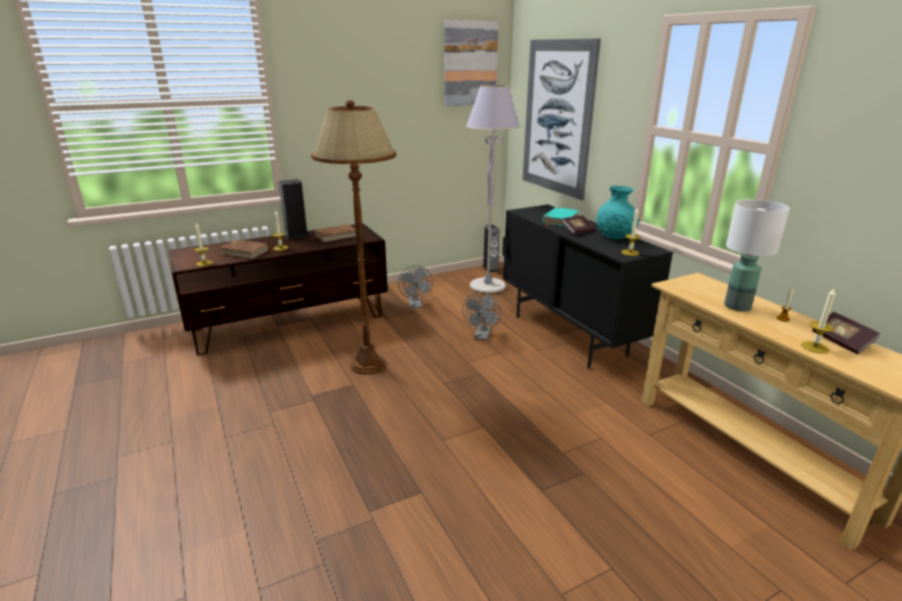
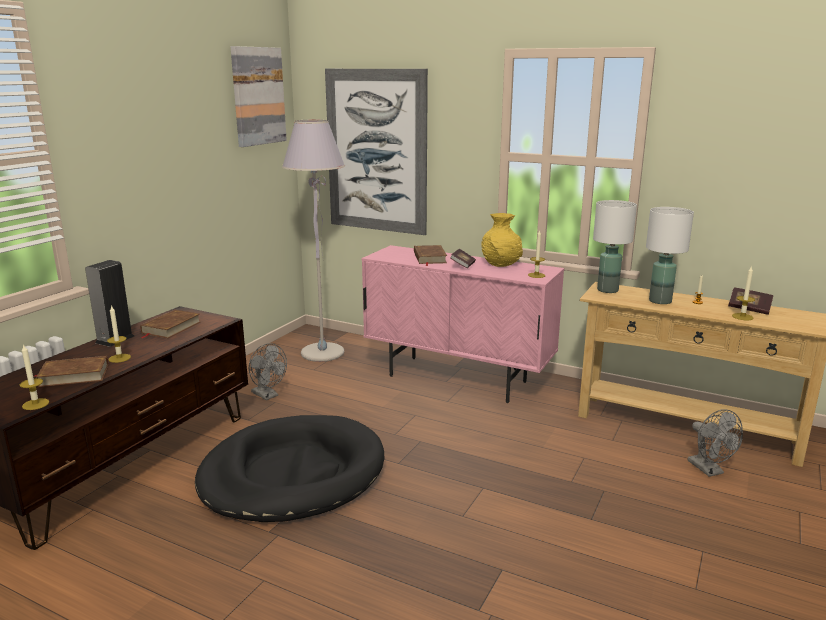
camera: 35 degrees left, 5 degrees down
brown floor lamp [311,100,396,374] -> black dog bed [195,415,384,522]
grey fan [462,292,501,341] -> grey fan moved to [688,409,743,477]
speaker [482,225,500,272] -> none
black cabinet [502,205,673,369] -> pink cabinet [362,245,564,403]
turquoise book [542,207,580,227] -> brown book [414,245,447,266]
turquoise vase [597,186,639,240] -> yellow vase [481,213,523,267]
none -> white table lamp [593,200,637,293]

